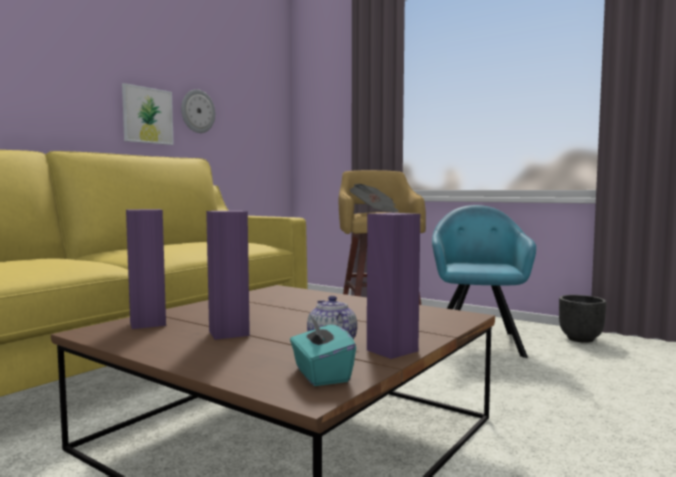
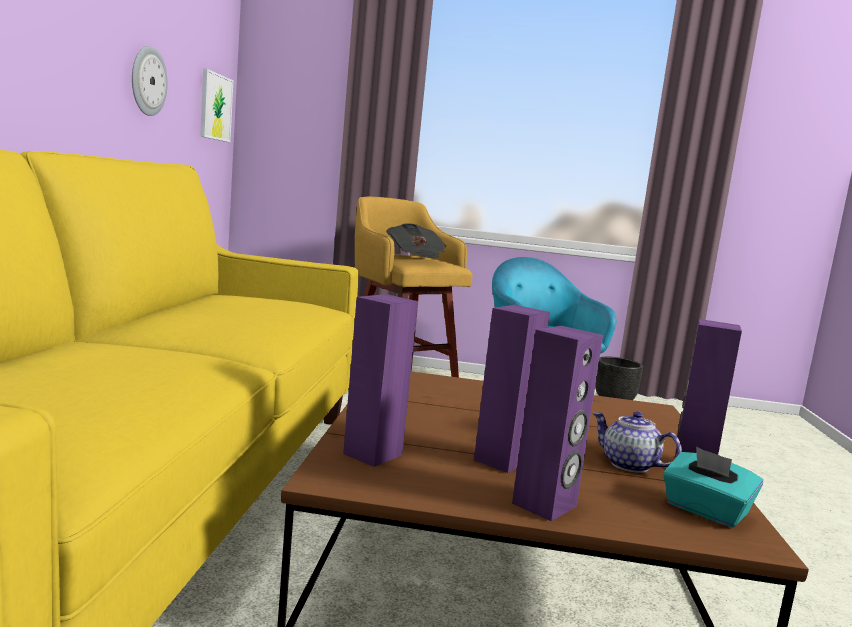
camera: 30 degrees left, 5 degrees up
picture [122,83,174,145] -> picture moved to [200,69,233,142]
none -> purple speaker [512,326,603,521]

